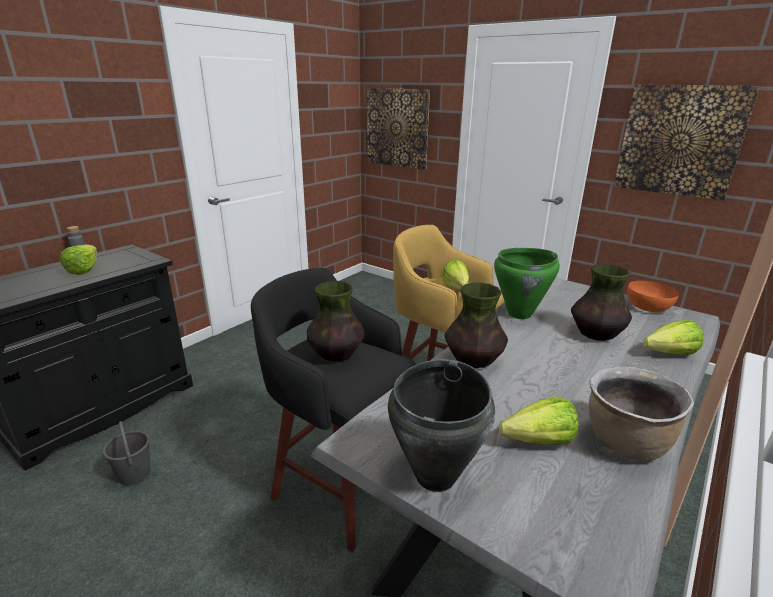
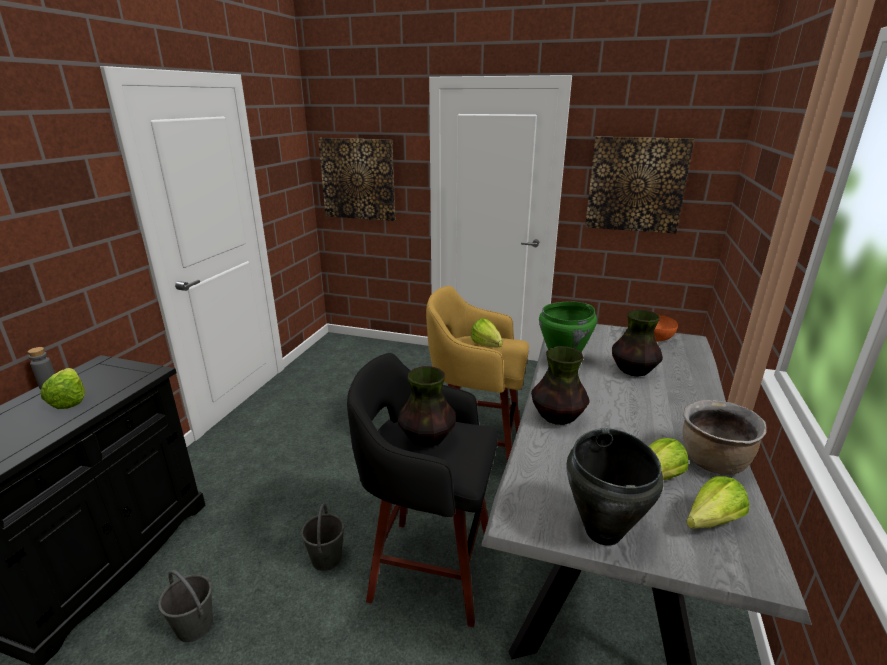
camera: 20 degrees left, 0 degrees up
lettuce [643,320,704,355] -> lettuce moved to [686,476,749,529]
none -> grey bucket [301,503,344,571]

